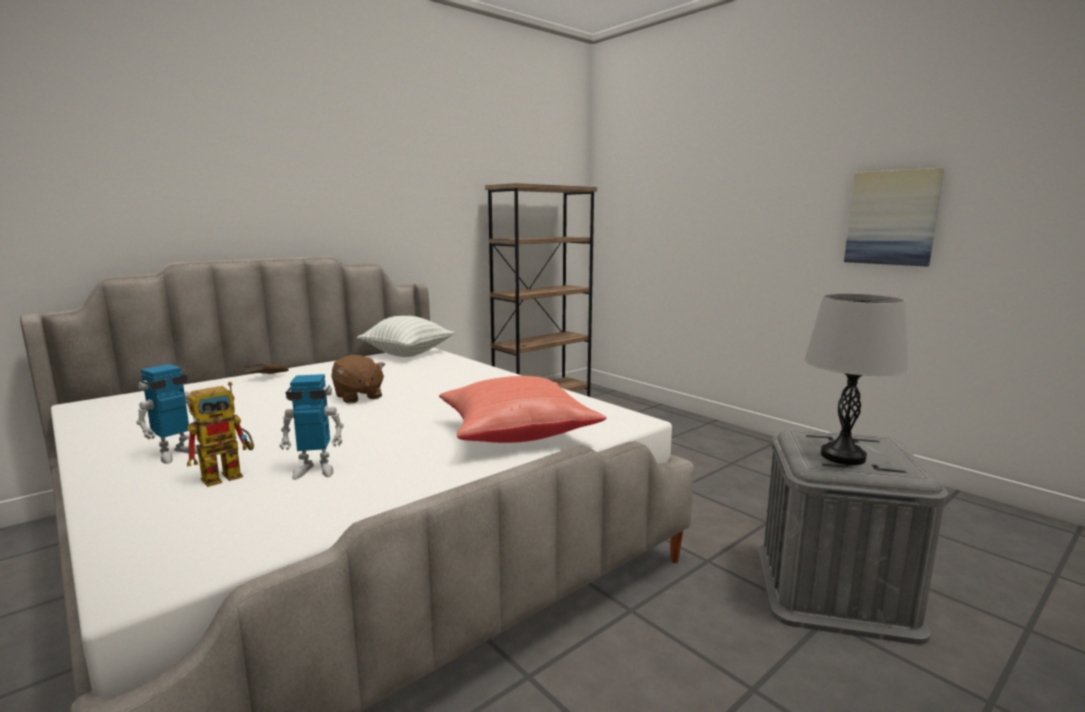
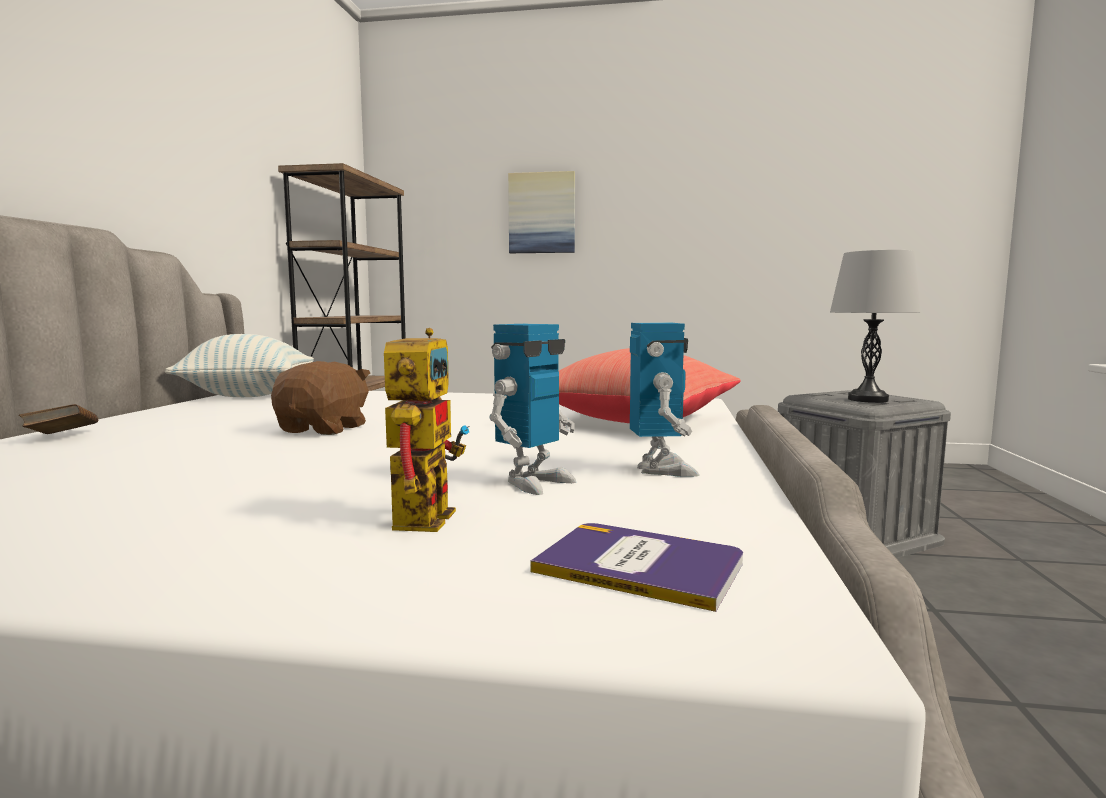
camera: 40 degrees left, 5 degrees down
toy robot [136,364,198,464] -> toy robot moved to [630,323,699,477]
brown plush toy [331,355,385,404] -> brown plush toy turned 90 degrees counterclockwise [271,361,370,435]
picture [844,168,944,267] -> picture moved to [508,171,575,253]
none -> book [530,523,743,612]

